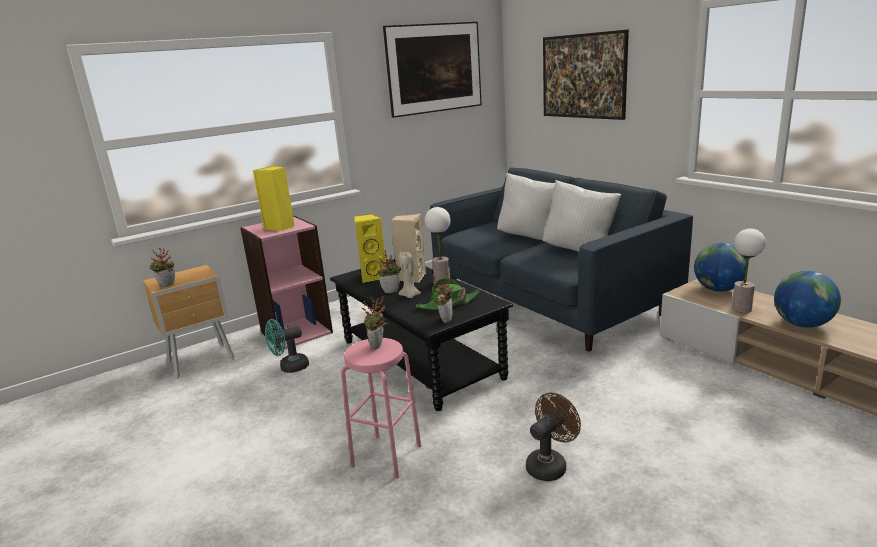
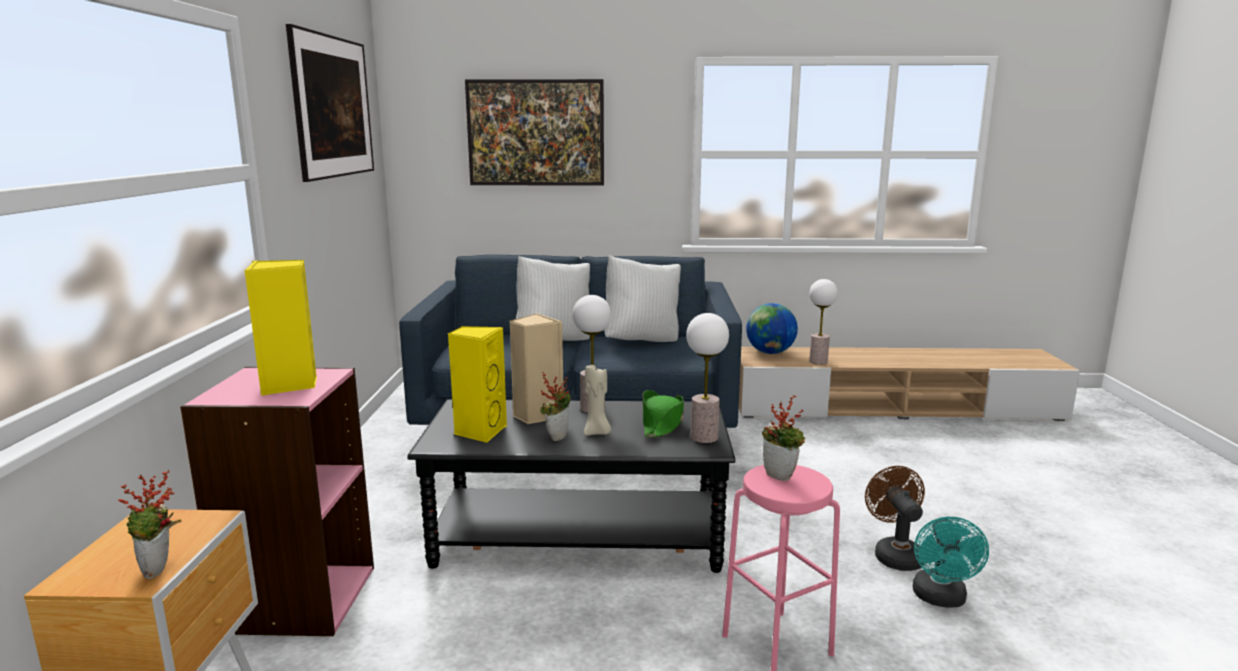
camera: 55 degrees left, 5 degrees down
turquoise fan [265,319,309,373] -> turquoise fan moved to [913,517,989,608]
potted plant [432,275,454,323] -> table lamp [686,313,729,443]
globe [774,271,841,328] -> none

